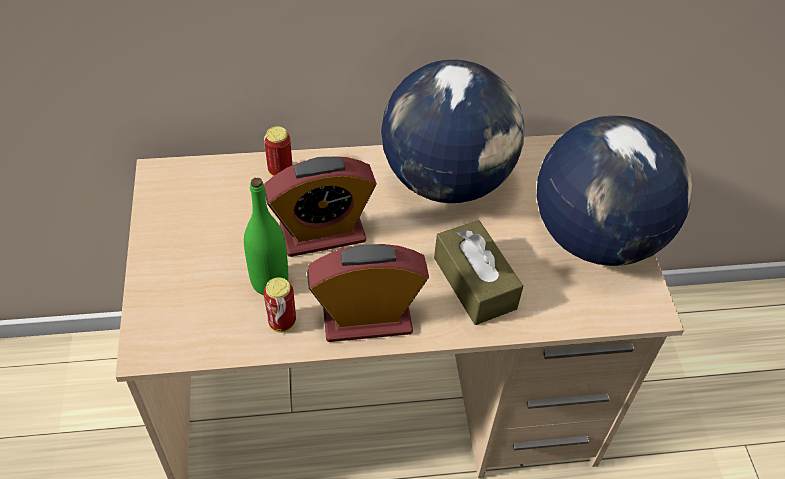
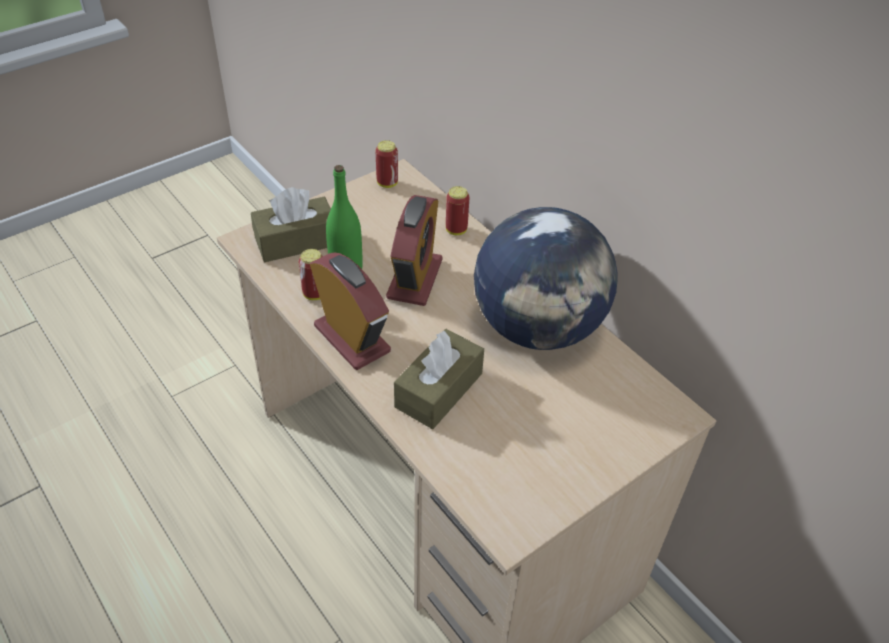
camera: 60 degrees right, 5 degrees down
alarm clock [264,156,377,257] -> alarm clock turned 120 degrees counterclockwise [386,195,443,306]
globe [537,115,692,266] -> none
none -> brown tissue box [251,187,331,262]
none -> can [376,140,398,188]

